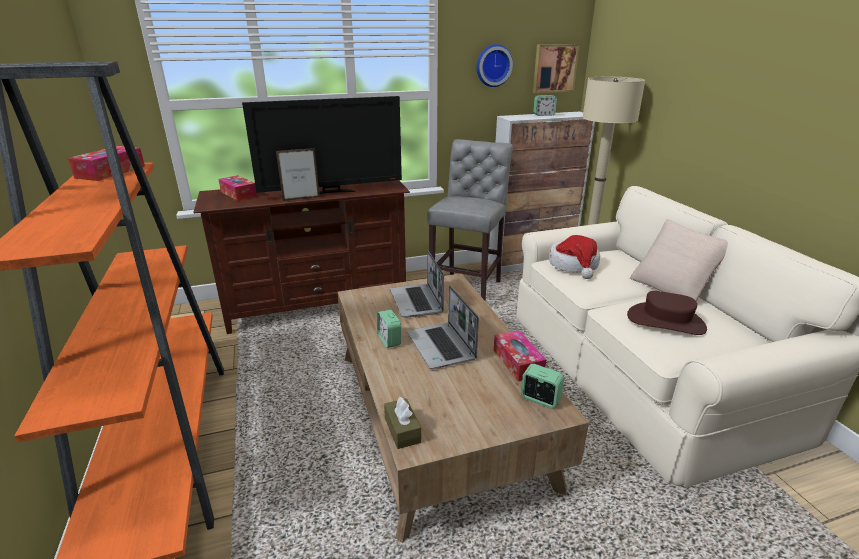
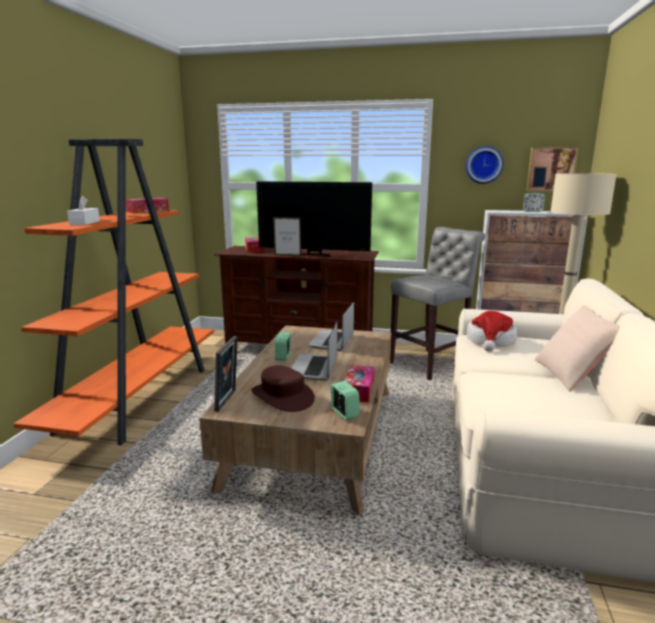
camera: 30 degrees right, 10 degrees down
brown tissue box [384,397,421,449] -> picture frame [214,336,238,412]
brown hat [627,291,707,335] -> brown hat moved to [251,365,315,412]
none -> white tissue box [67,196,100,225]

